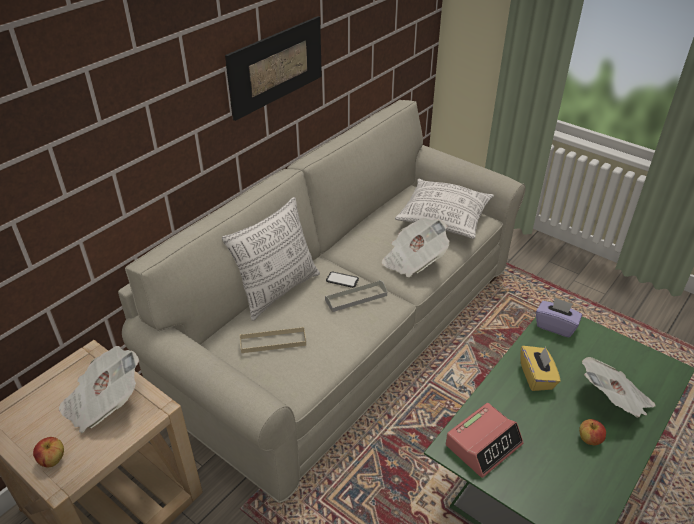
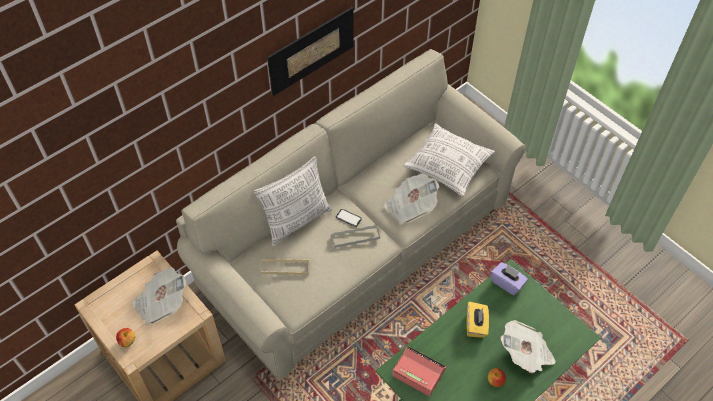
camera: 10 degrees right, 15 degrees up
alarm clock [446,403,524,478] -> alarm clock turned 120 degrees counterclockwise [393,347,447,396]

